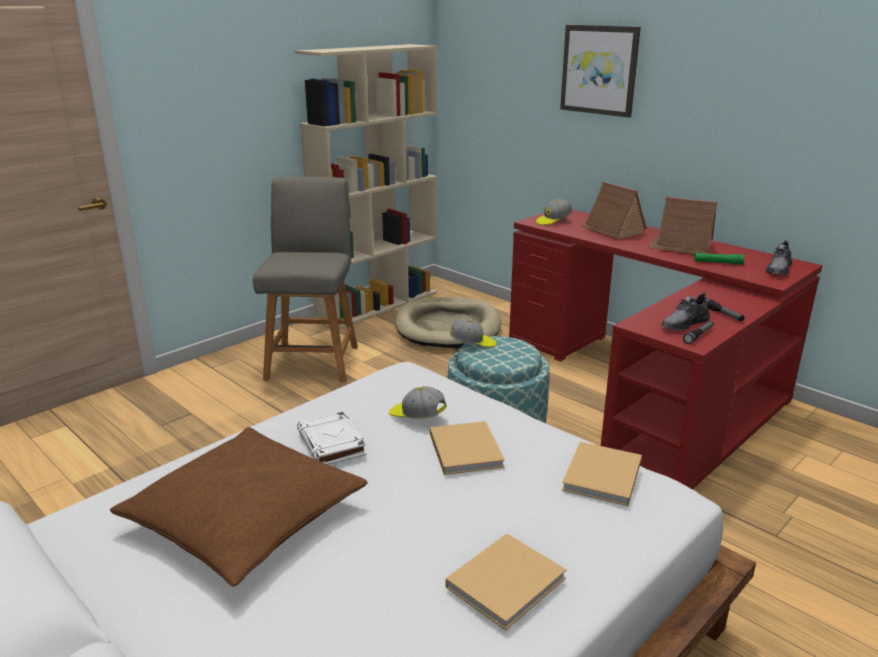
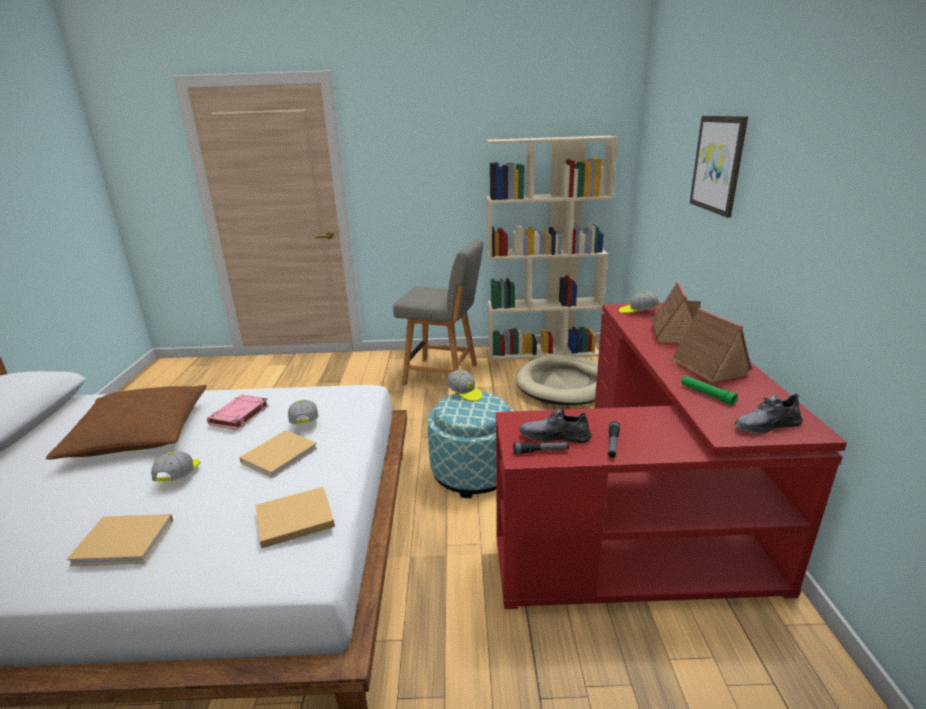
camera: 45 degrees right, 0 degrees up
grey chair [253,177,358,383] -> grey chair turned 60 degrees clockwise [393,239,483,385]
white book [297,411,367,465] -> pink book [207,394,269,430]
none -> cap [151,451,200,481]

